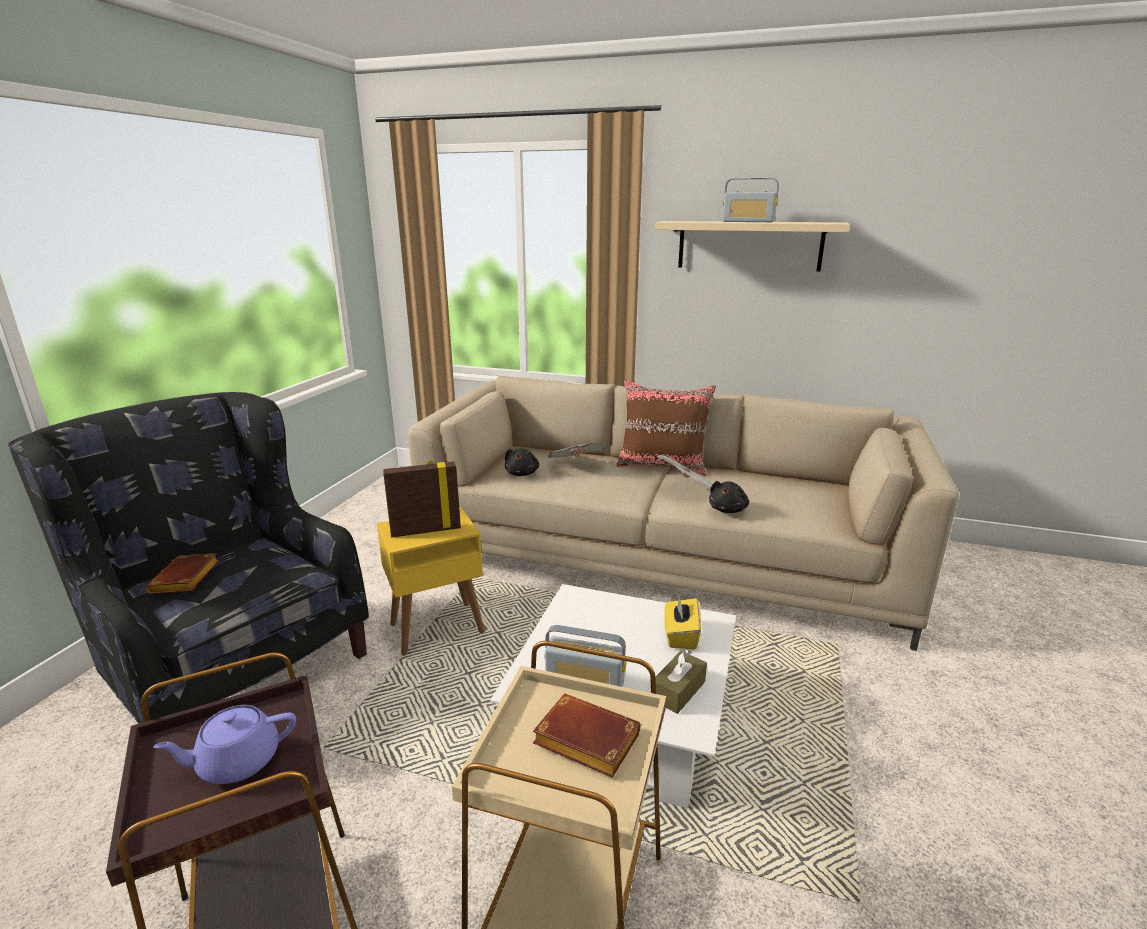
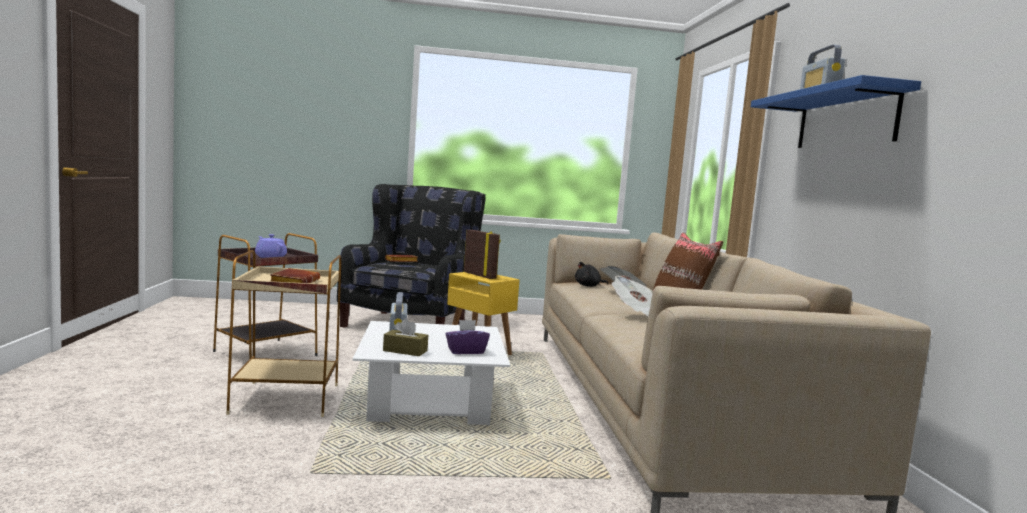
camera: 65 degrees right, 15 degrees down
beige shelf [655,221,850,272] -> blue shelf [751,75,921,148]
yellow tissue box [664,594,701,650] -> purple tissue box [446,320,490,354]
black plush toy [709,481,749,513] -> none

